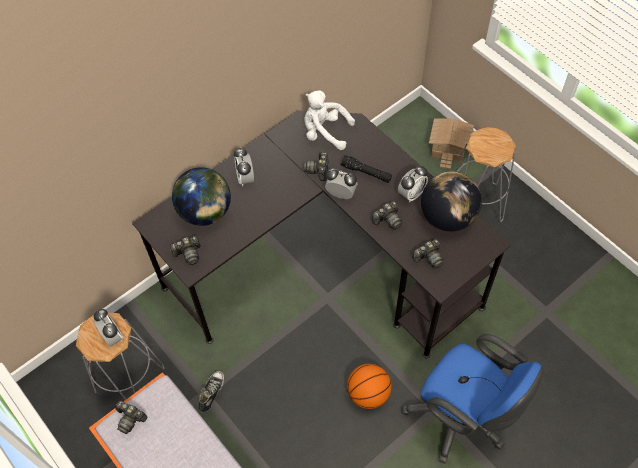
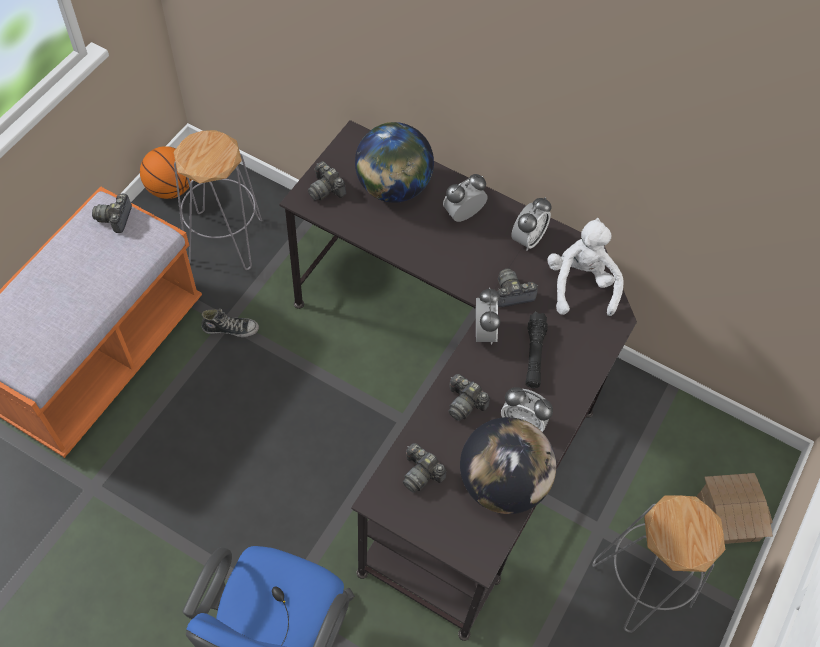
camera: 65 degrees right, 0 degrees up
alarm clock [93,309,123,347] -> alarm clock moved to [511,197,552,251]
basketball [347,364,392,409] -> basketball moved to [140,146,192,199]

